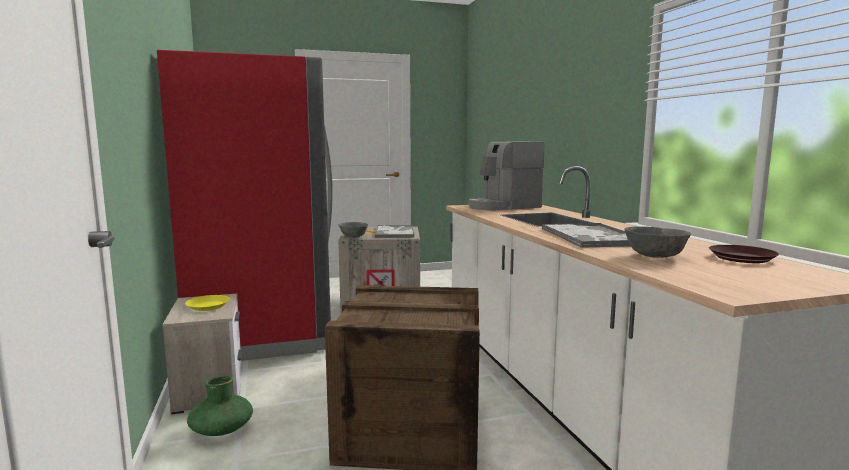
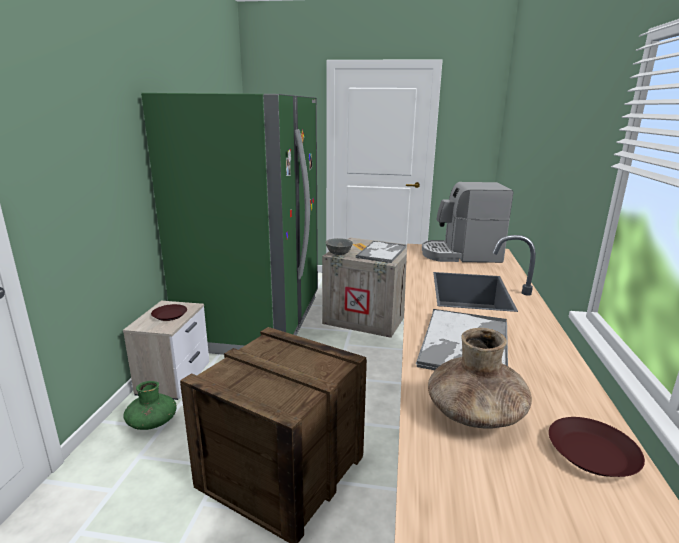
camera: 25 degrees right, 10 degrees up
red fridge [157,50,333,361] -> green fridge [141,93,318,355]
yellow plate [185,295,230,311] -> brown plate [151,304,187,321]
grey bowl [624,226,691,258] -> brown vase [428,328,532,429]

